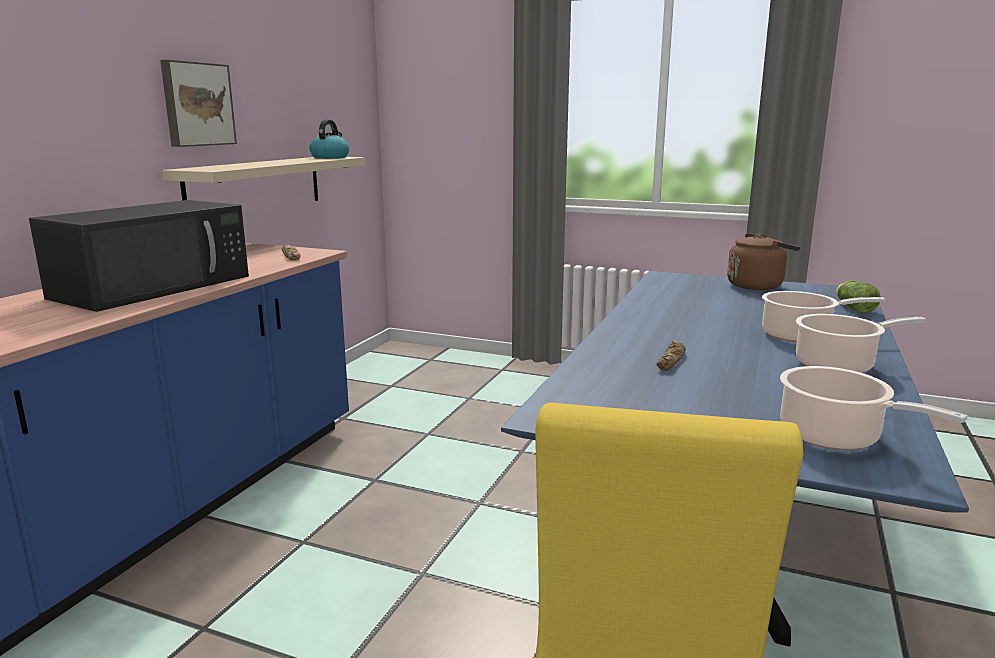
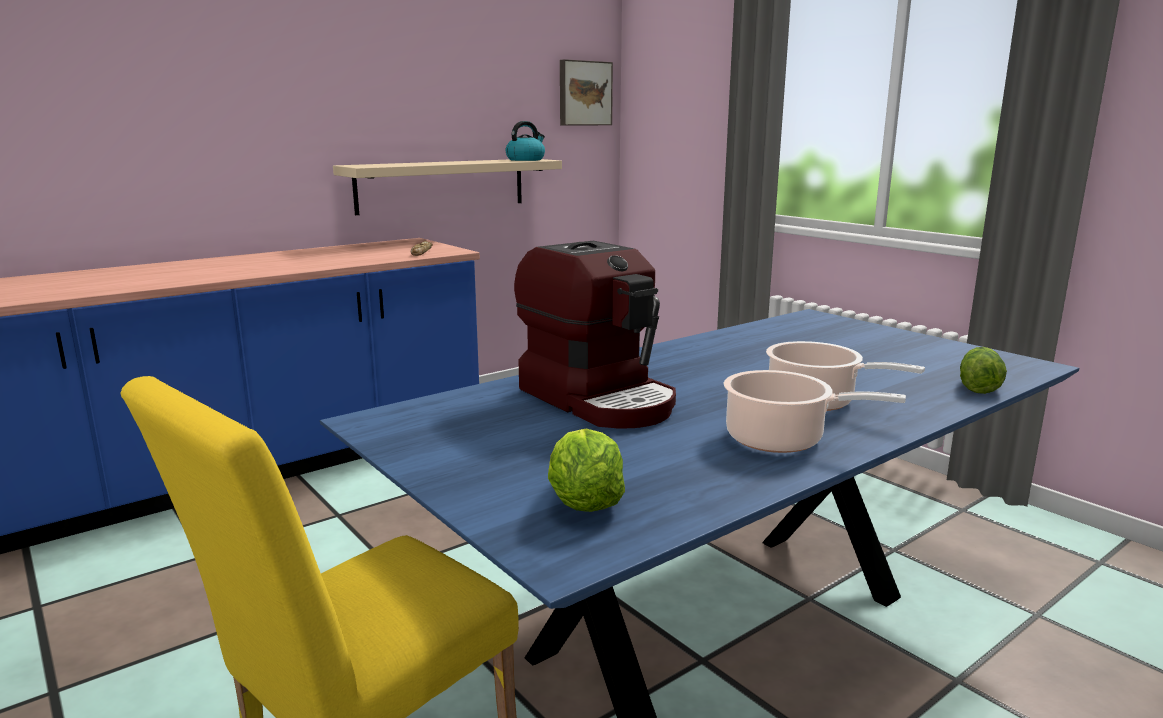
camera: 30 degrees right, 0 degrees up
black microwave [29,200,249,312] -> none
picture [160,60,237,147] -> picture moved to [560,59,613,126]
bread [657,341,686,371] -> coffee machine [514,241,676,428]
brown kettle [727,233,800,290] -> none
cooking pot [780,366,968,450] -> lettuce [548,428,625,512]

